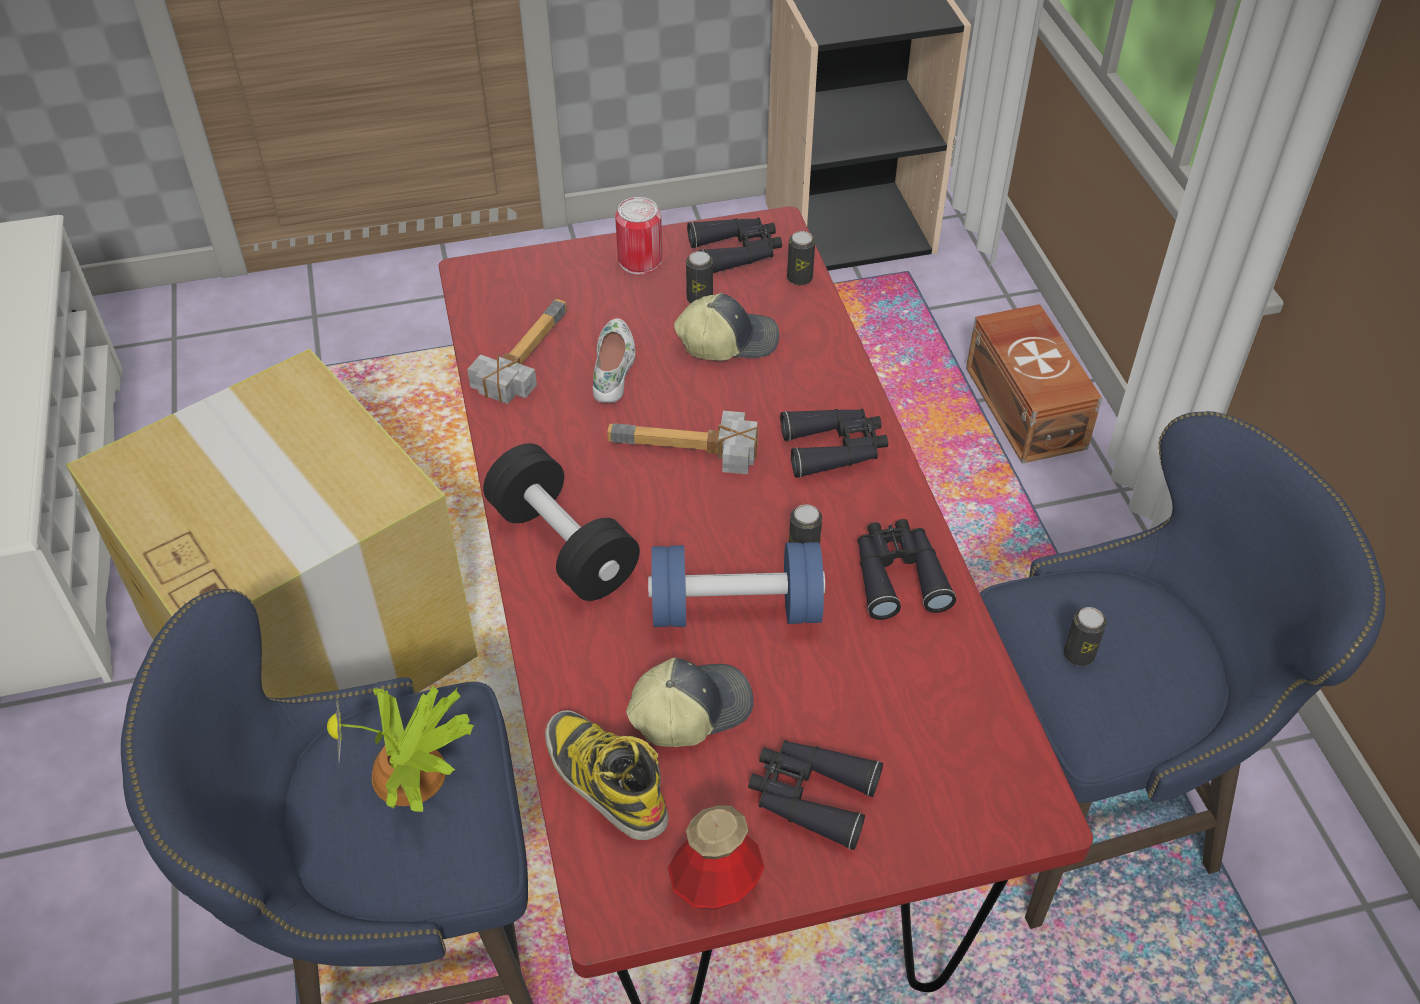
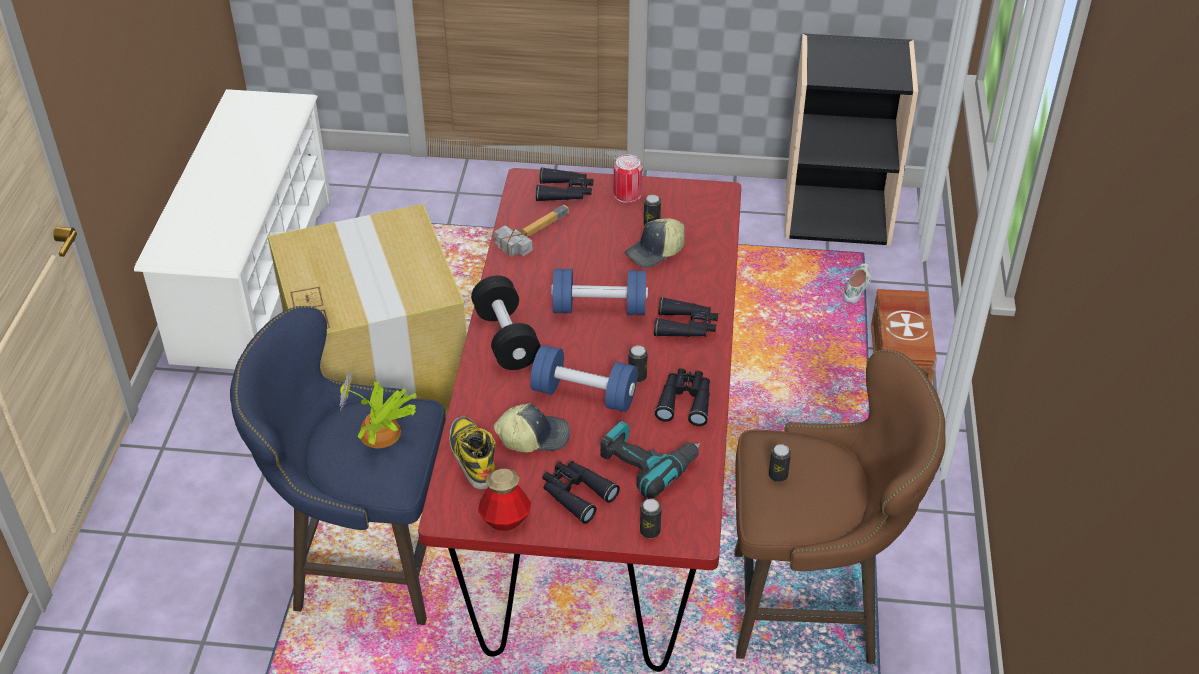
camera: 20 degrees right, 5 degrees down
white shoe [593,319,635,403] -> white shoe moved to [843,263,871,303]
hammer [607,411,758,474] -> blue dumbbell [551,269,648,315]
cap [674,293,779,361] -> cap turned 135 degrees clockwise [625,218,685,268]
black binoculars [687,218,782,273] -> black binoculars moved to [536,167,593,201]
can [787,231,815,285] -> can moved to [640,499,662,538]
blue stool [980,411,1385,929] -> brown stool [735,349,946,664]
none -> power drill [600,421,701,499]

